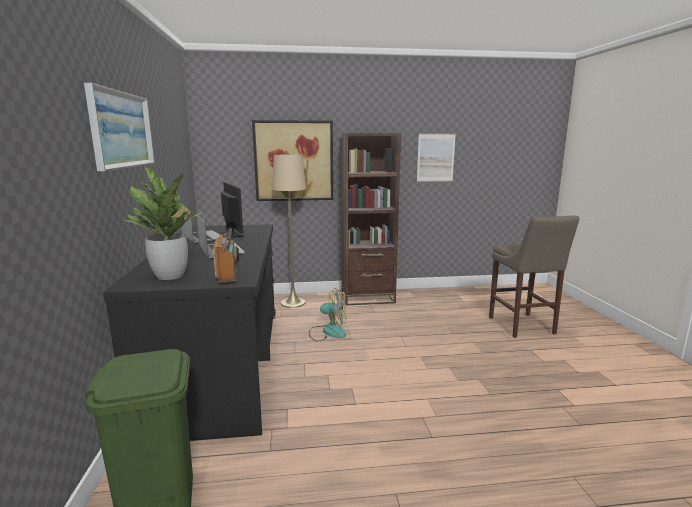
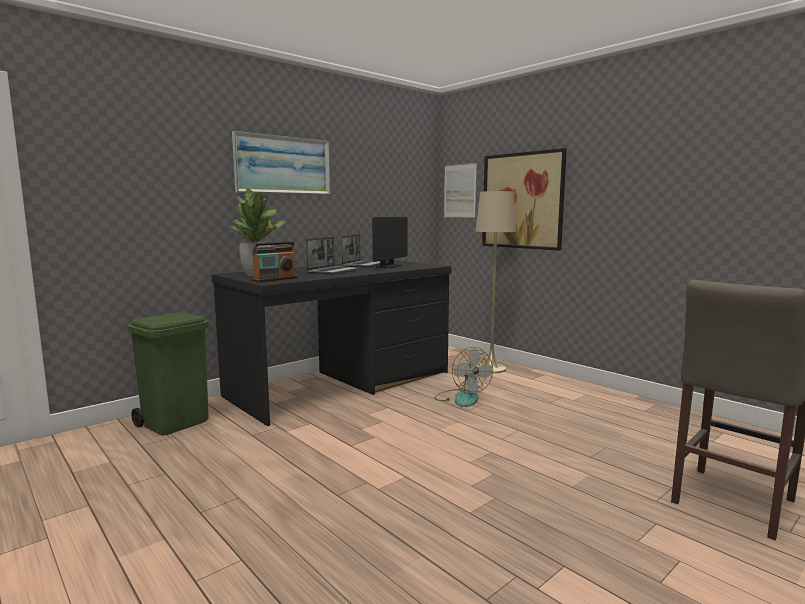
camera: 55 degrees right, 5 degrees down
brown bookcase [341,133,401,306] -> none
picture [417,133,456,182] -> picture moved to [444,163,477,218]

